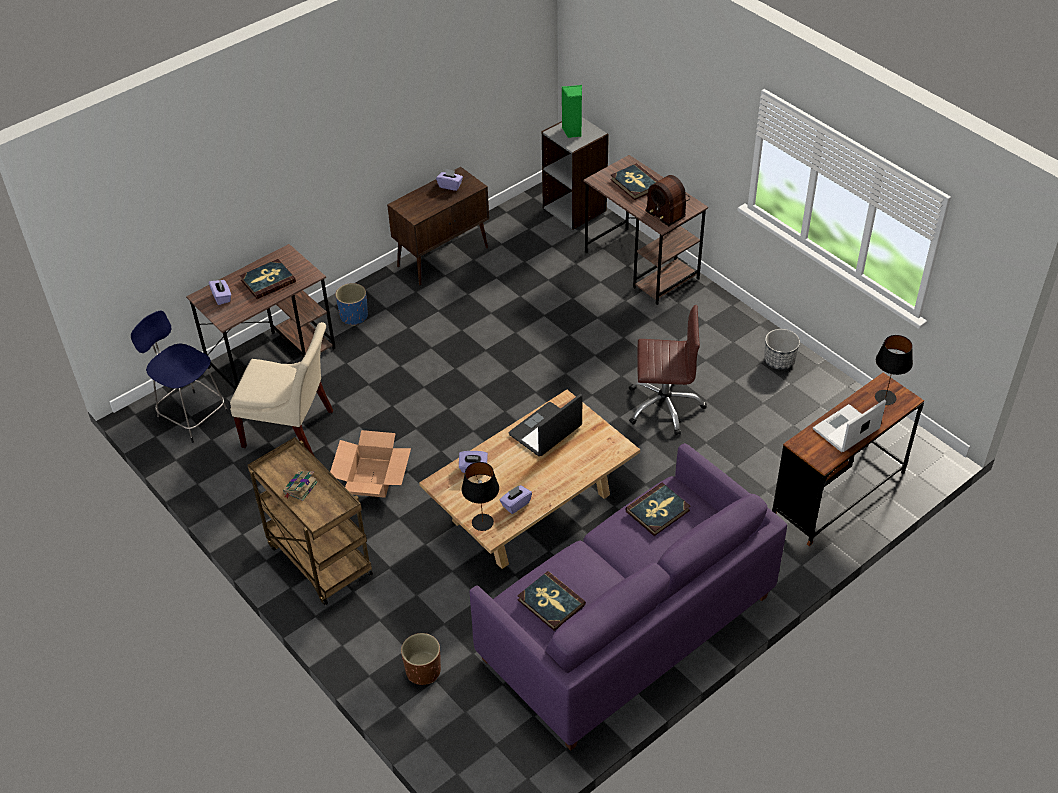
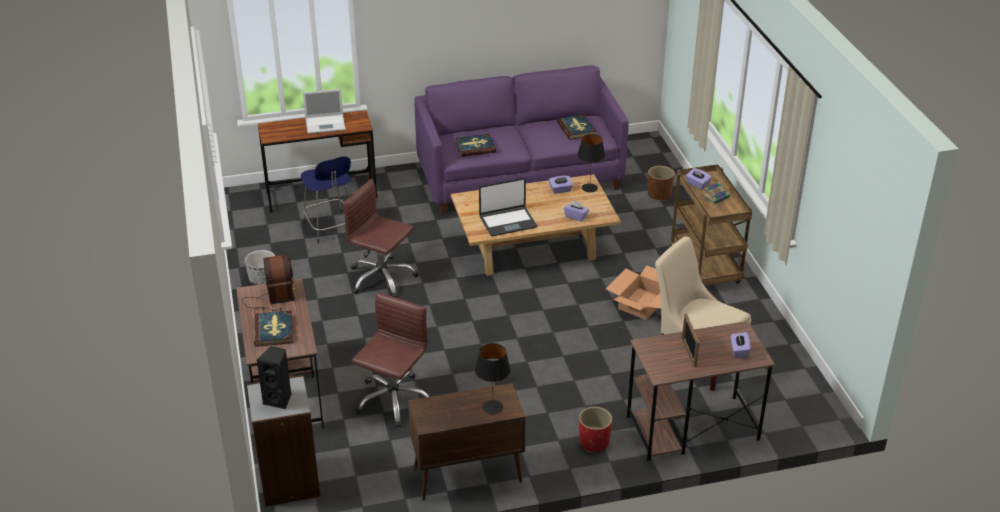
camera: 155 degrees left, 10 degrees down
blue stool [131,310,229,443] -> blue stool moved to [301,156,351,244]
book [240,259,296,299] -> picture frame [682,314,699,367]
blue planter [335,283,368,326] -> red planter [579,407,612,453]
purple tissue box [436,169,463,191] -> purple tissue box moved to [686,168,712,190]
green speaker [562,85,582,138] -> black speaker [257,346,291,409]
black table lamp [875,335,913,405] -> black table lamp moved to [475,343,511,414]
none -> brown office chair [352,292,430,428]

